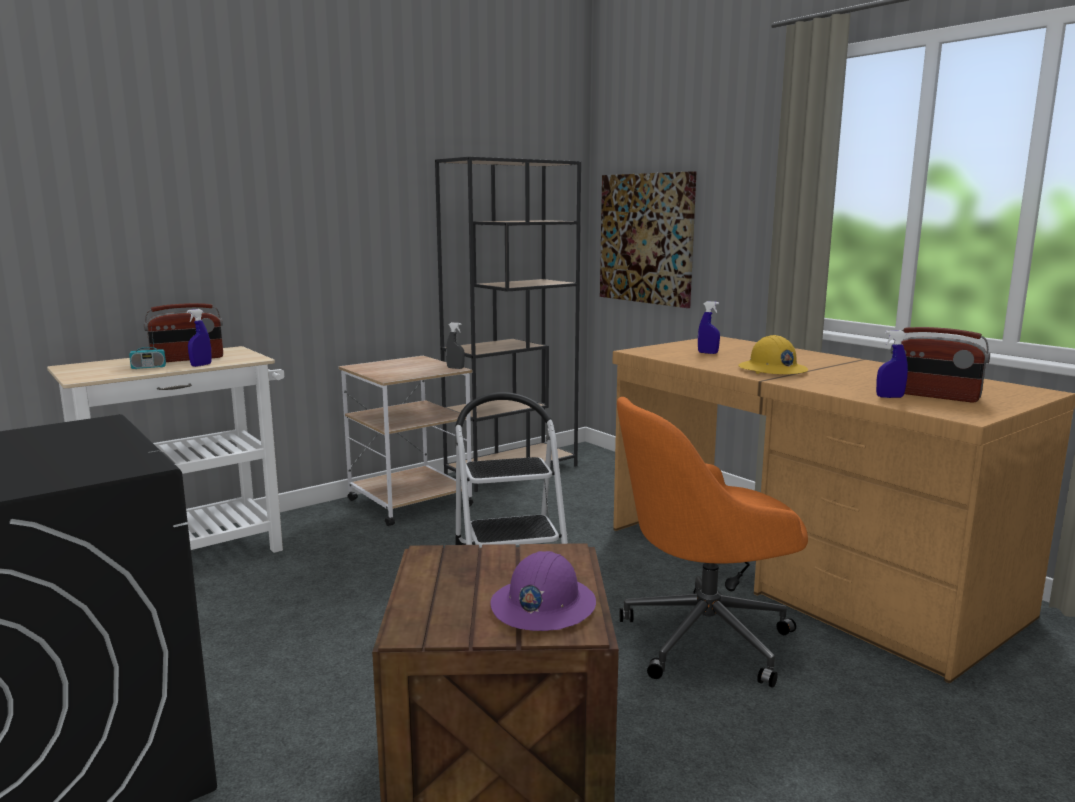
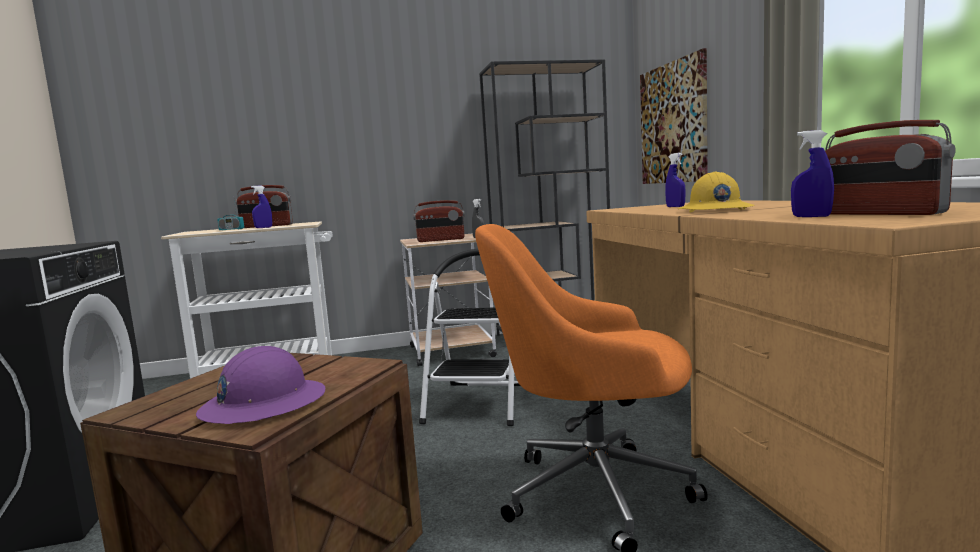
camera: 25 degrees right, 5 degrees down
none -> radio [413,200,465,242]

